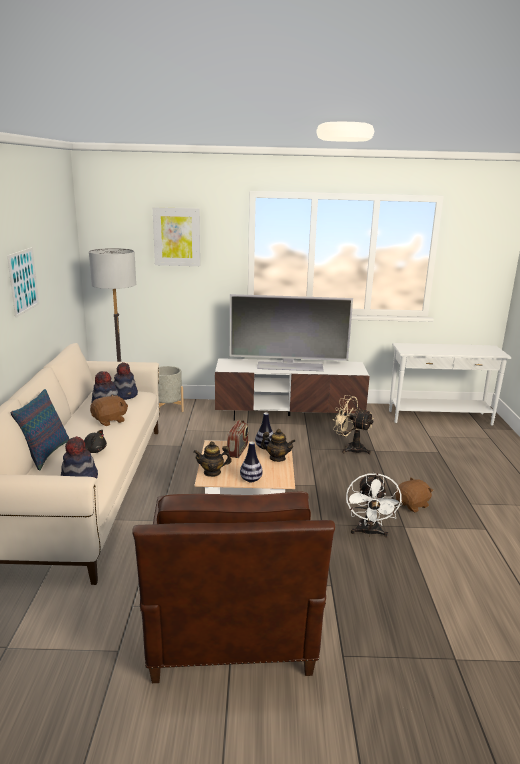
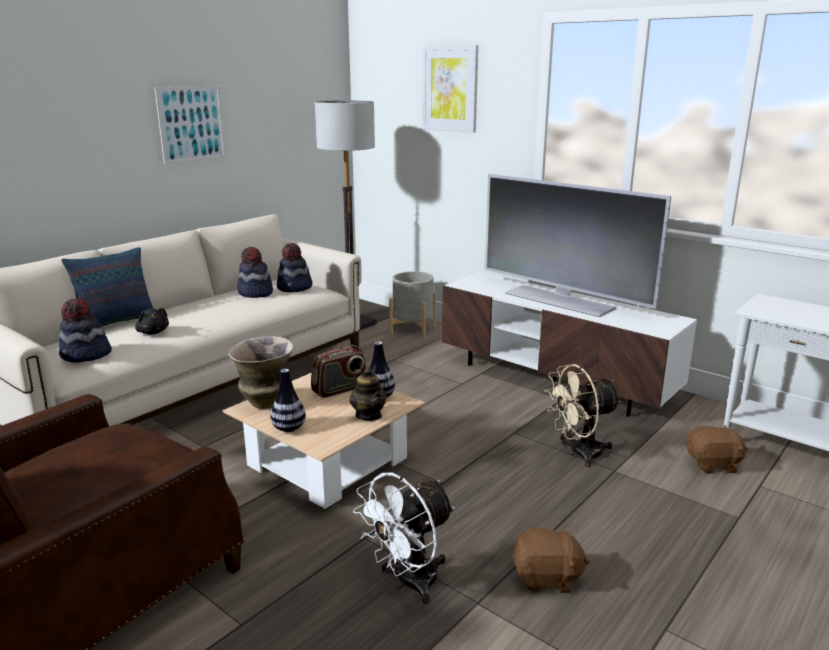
camera: 40 degrees right, 0 degrees up
brown plush toy [90,395,128,426] -> brown plush toy moved to [686,425,748,473]
teapot [193,441,232,477] -> vase [228,336,294,409]
beige fan [333,395,374,454] -> beige fan turned 90 degrees counterclockwise [545,364,621,467]

